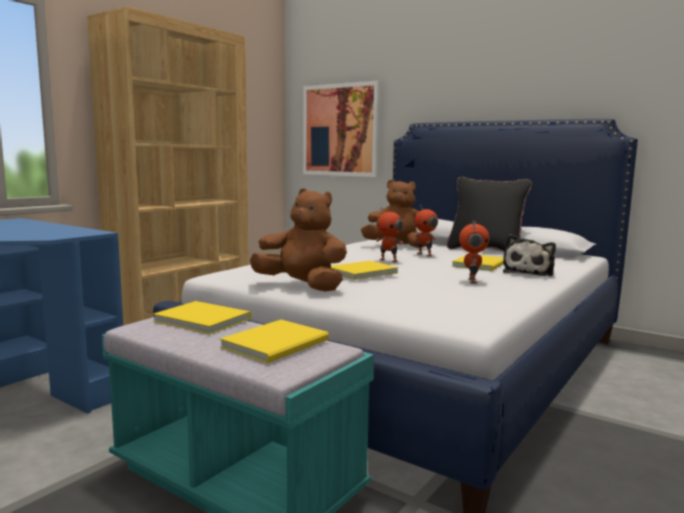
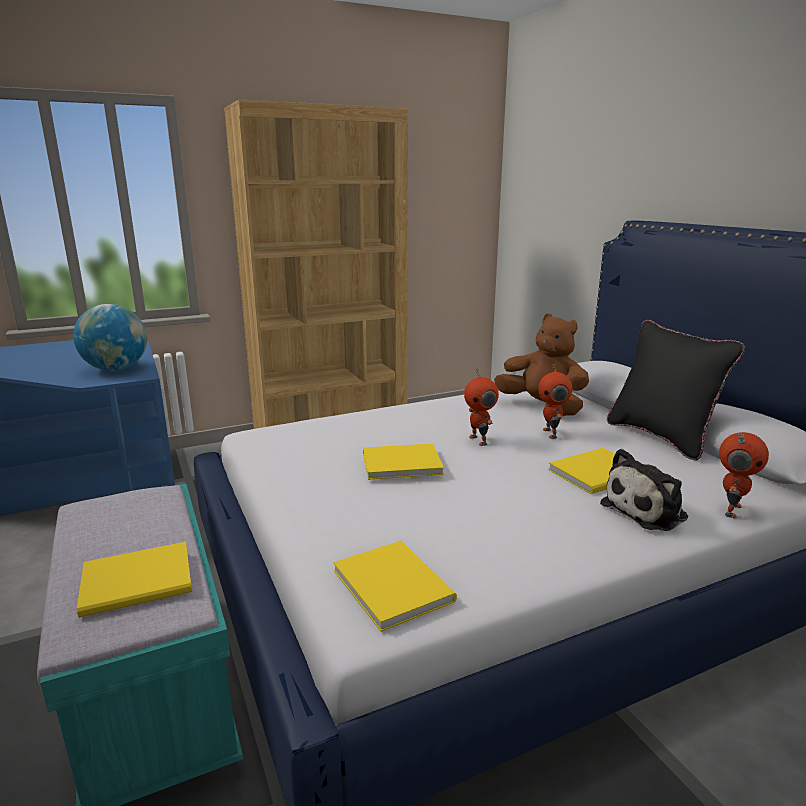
camera: 30 degrees right, 10 degrees up
yellow book [153,301,251,334] -> yellow book moved to [333,541,457,631]
brown plush toy [250,188,347,292] -> none
picture [303,81,380,177] -> none
toy robot [459,221,489,284] -> toy robot moved to [719,432,769,519]
none -> globe [73,304,147,371]

